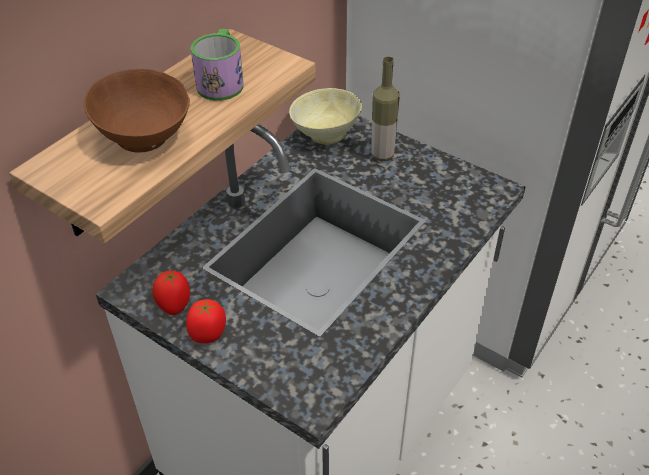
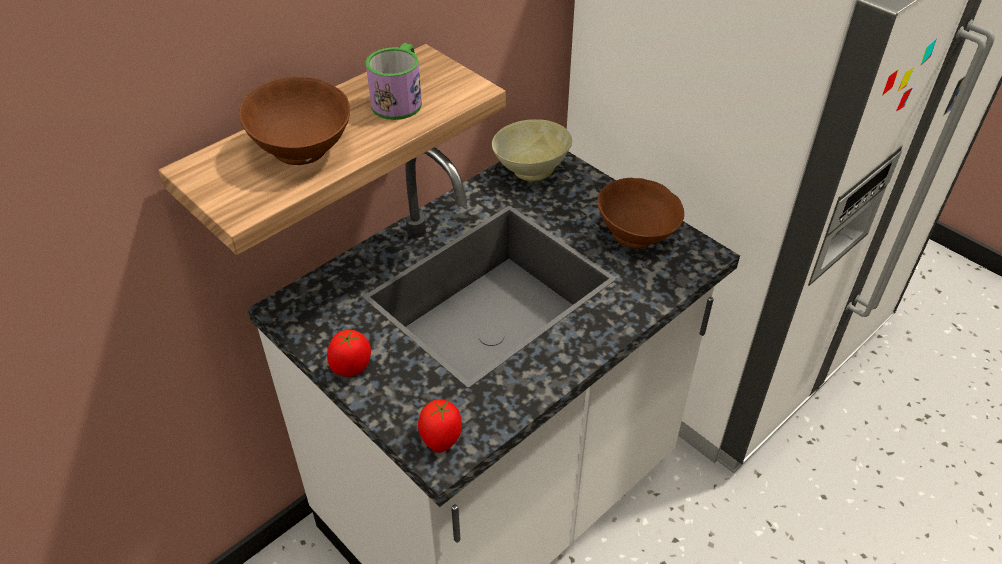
camera: 10 degrees right, 0 degrees up
tomato [152,271,190,315] -> tomato moved to [418,399,462,453]
bottle [371,57,400,161] -> none
none -> brown bowl [597,178,684,249]

